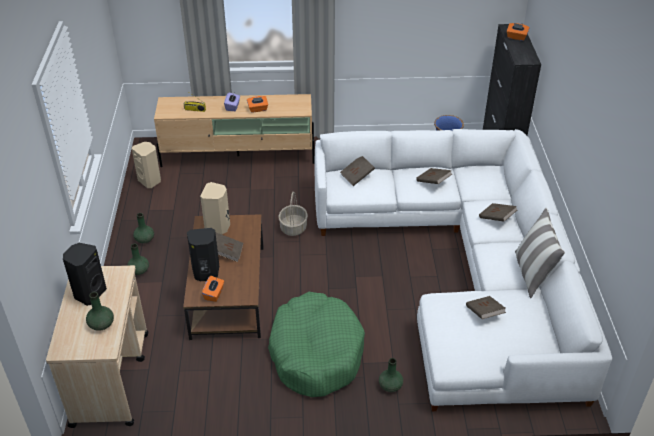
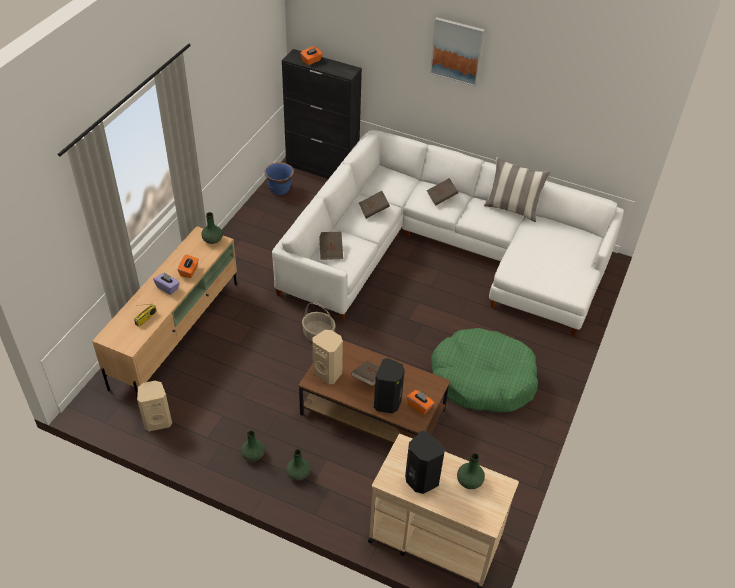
camera: 65 degrees left, 5 degrees up
green vase [379,358,403,392] -> green vase moved to [201,212,223,244]
brown book [466,296,506,319] -> none
none -> picture [430,18,485,86]

